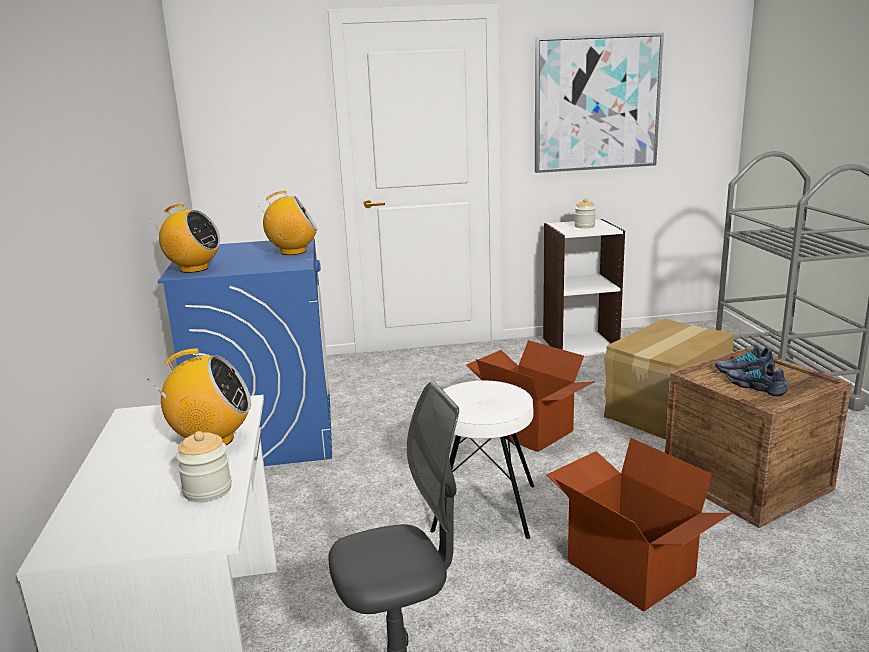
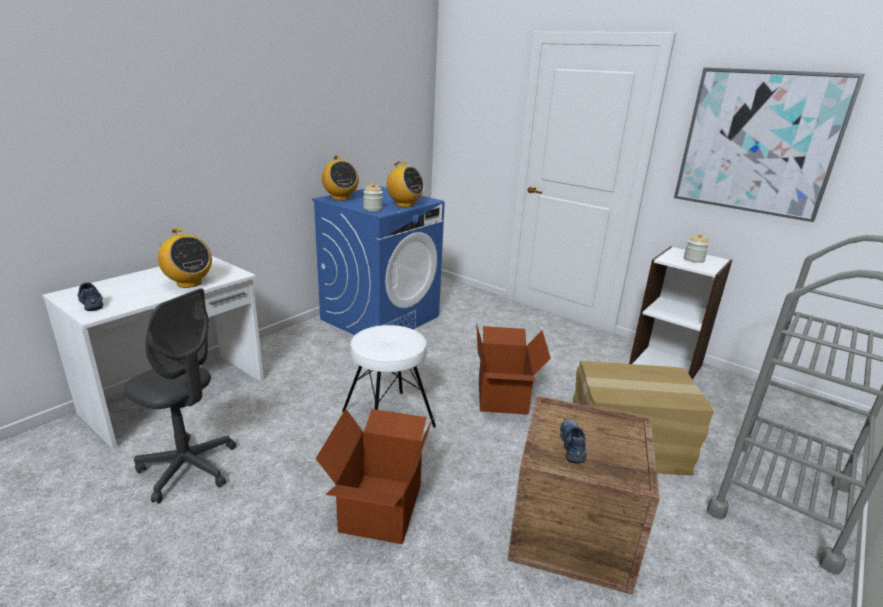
camera: 45 degrees right, 5 degrees up
jar [176,431,232,502] -> jar moved to [363,183,383,211]
shoe [715,345,775,374] -> shoe moved to [77,283,104,311]

